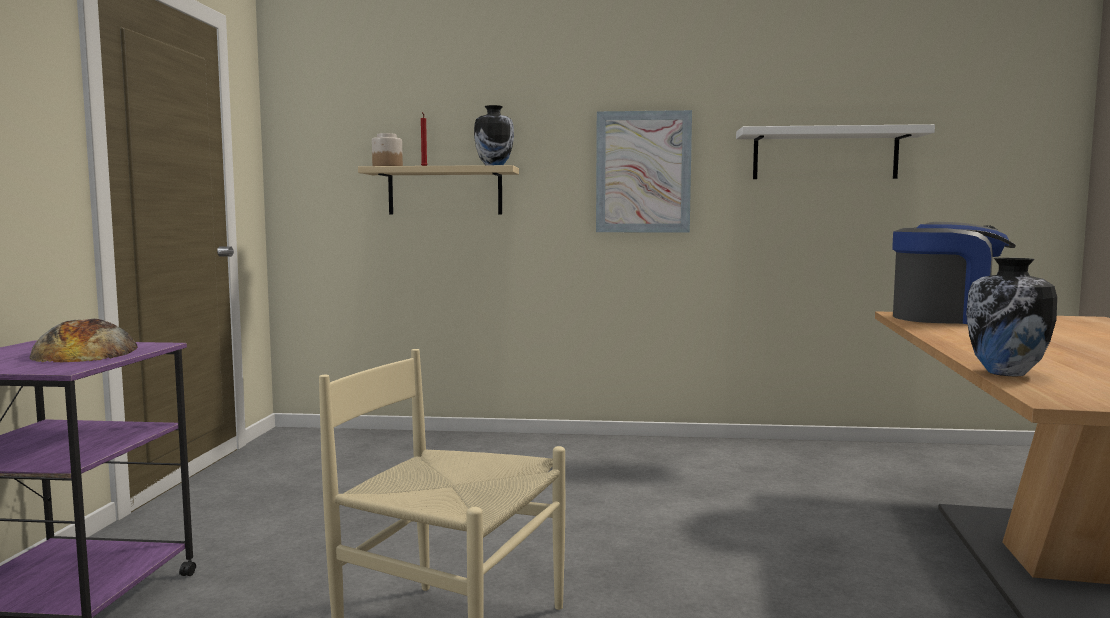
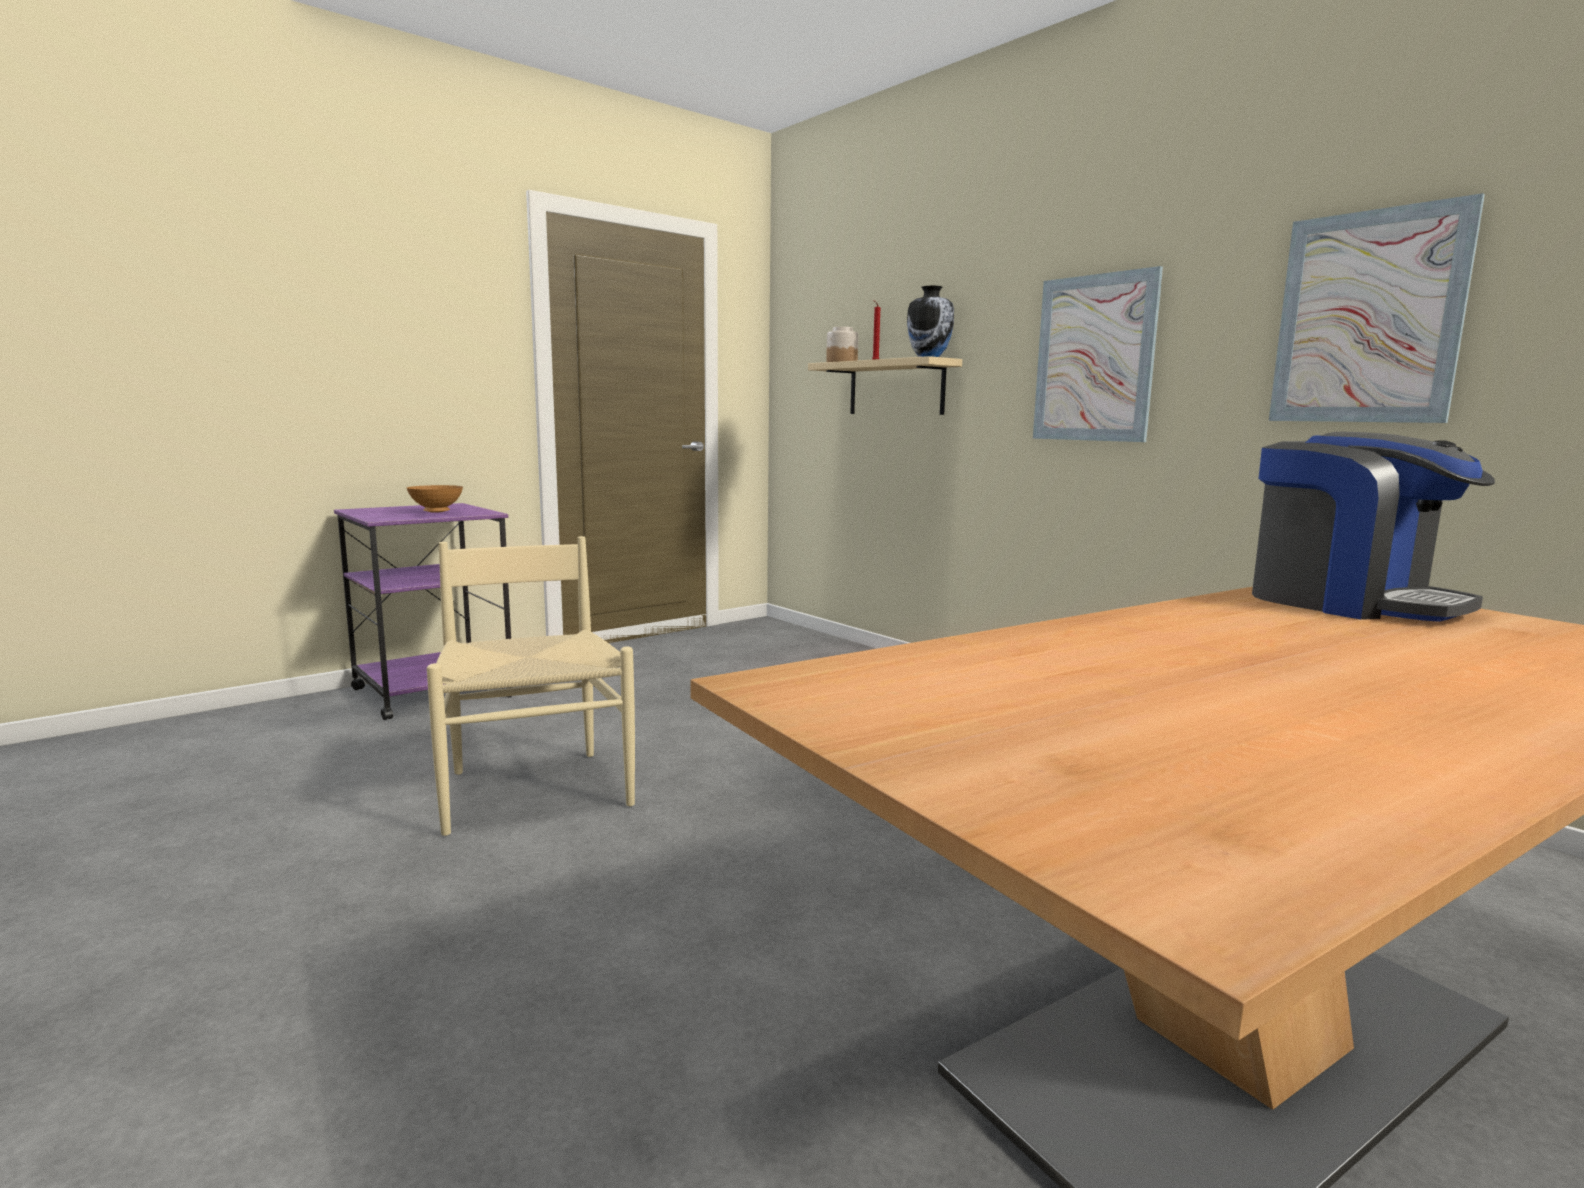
camera: 45 degrees right, 5 degrees up
bread [29,319,138,362] -> brown bowl [407,485,463,513]
white shelf [736,124,935,179] -> picture [1269,193,1485,423]
vase [966,258,1057,376] -> none

